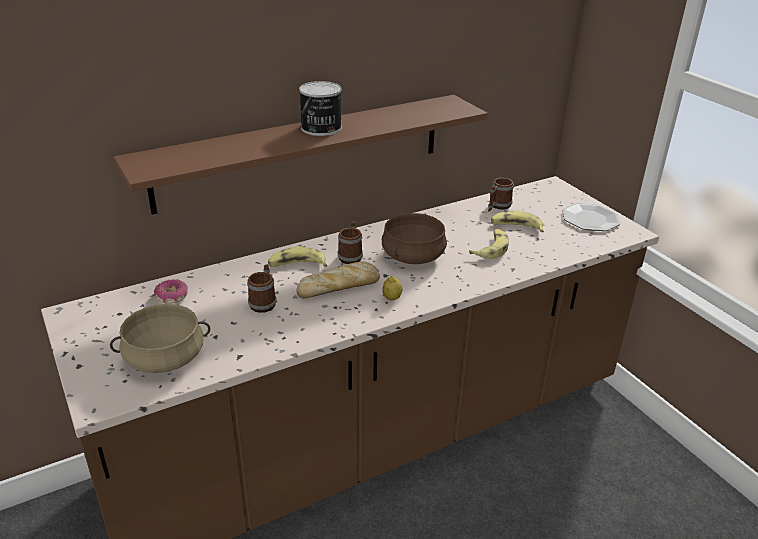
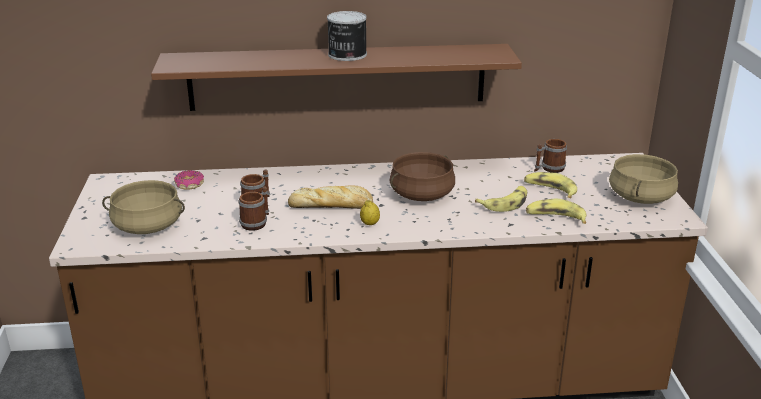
camera: 25 degrees right, 5 degrees down
banana [268,246,327,267] -> banana moved to [526,199,586,224]
mug [338,221,363,264] -> mug moved to [239,186,269,231]
plate [562,203,621,231] -> beige cooking pot [609,154,678,204]

